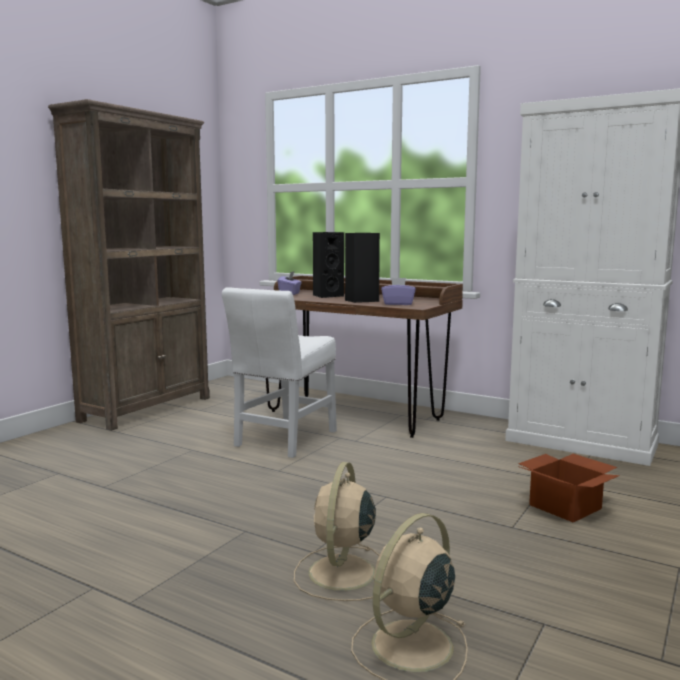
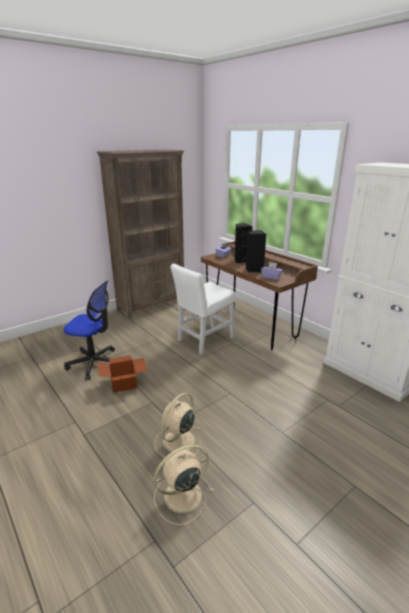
camera: 20 degrees right, 15 degrees up
cardboard box [518,454,620,522] -> cardboard box moved to [98,355,148,393]
none -> office chair [63,280,115,380]

